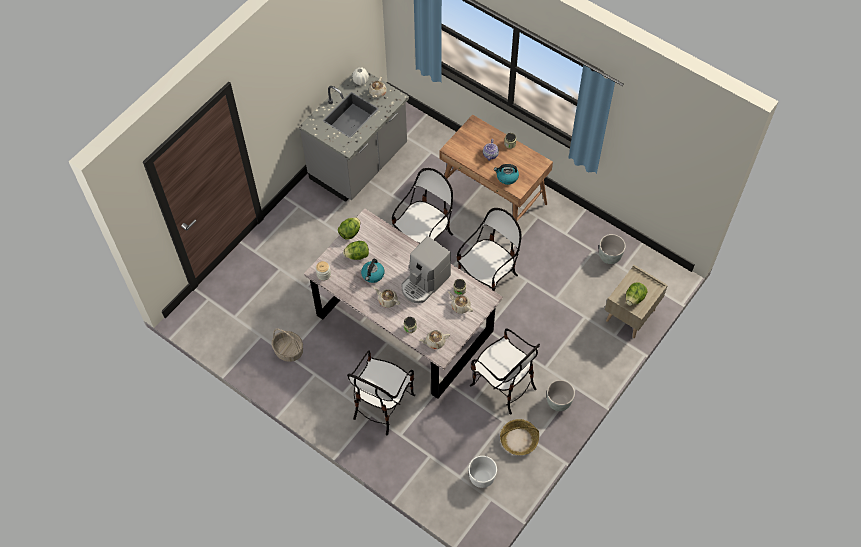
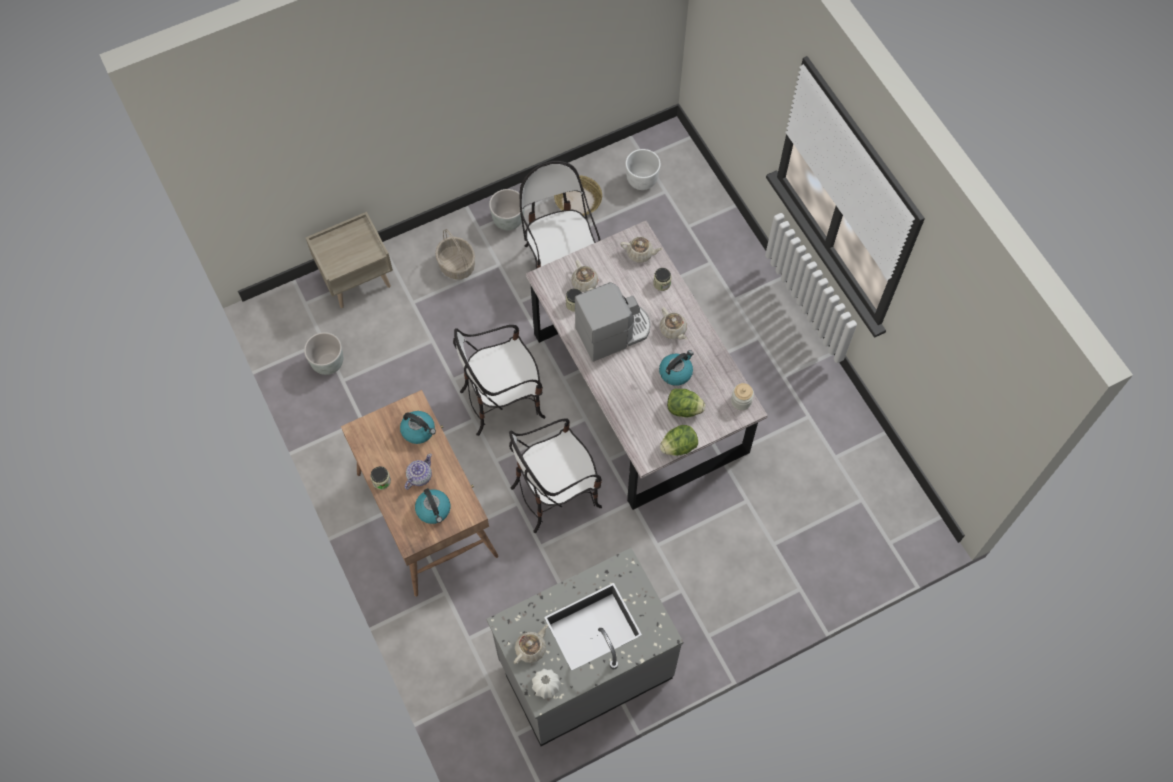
camera: 155 degrees left, 5 degrees up
basket [271,328,303,362] -> basket moved to [435,229,475,280]
chair [347,350,415,435] -> none
lettuce [626,282,647,306] -> none
none -> kettle [415,488,450,524]

